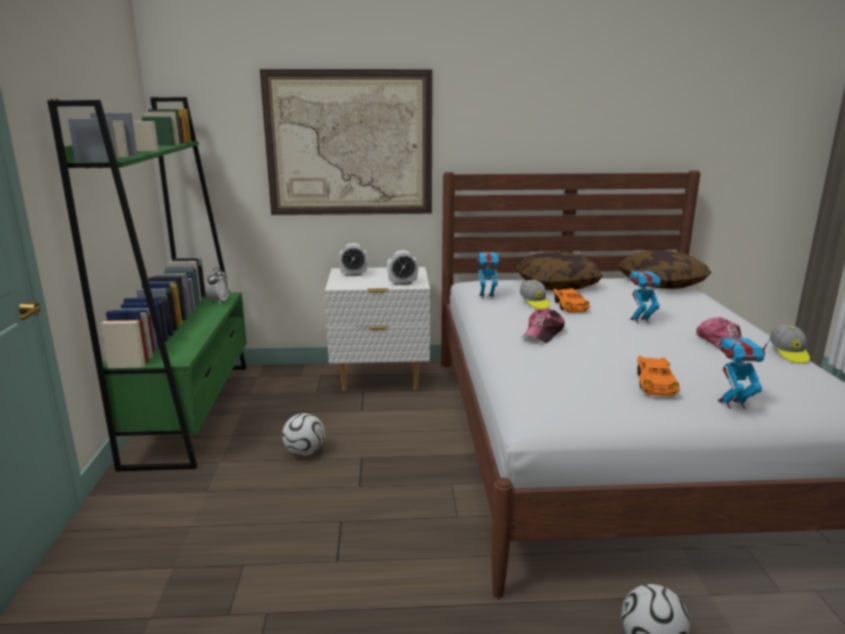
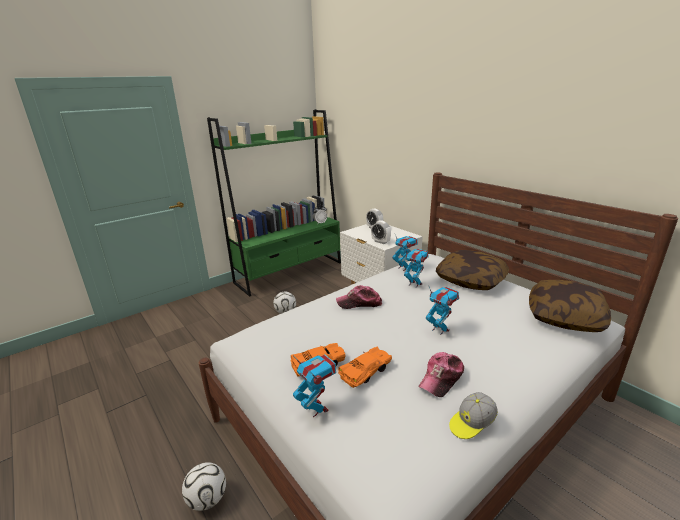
camera: 55 degrees right, 5 degrees up
picture [260,69,433,215] -> none
cap [520,280,550,309] -> toy robot [404,248,429,287]
orange toy car [553,288,590,313] -> orange toy car moved to [338,347,392,388]

